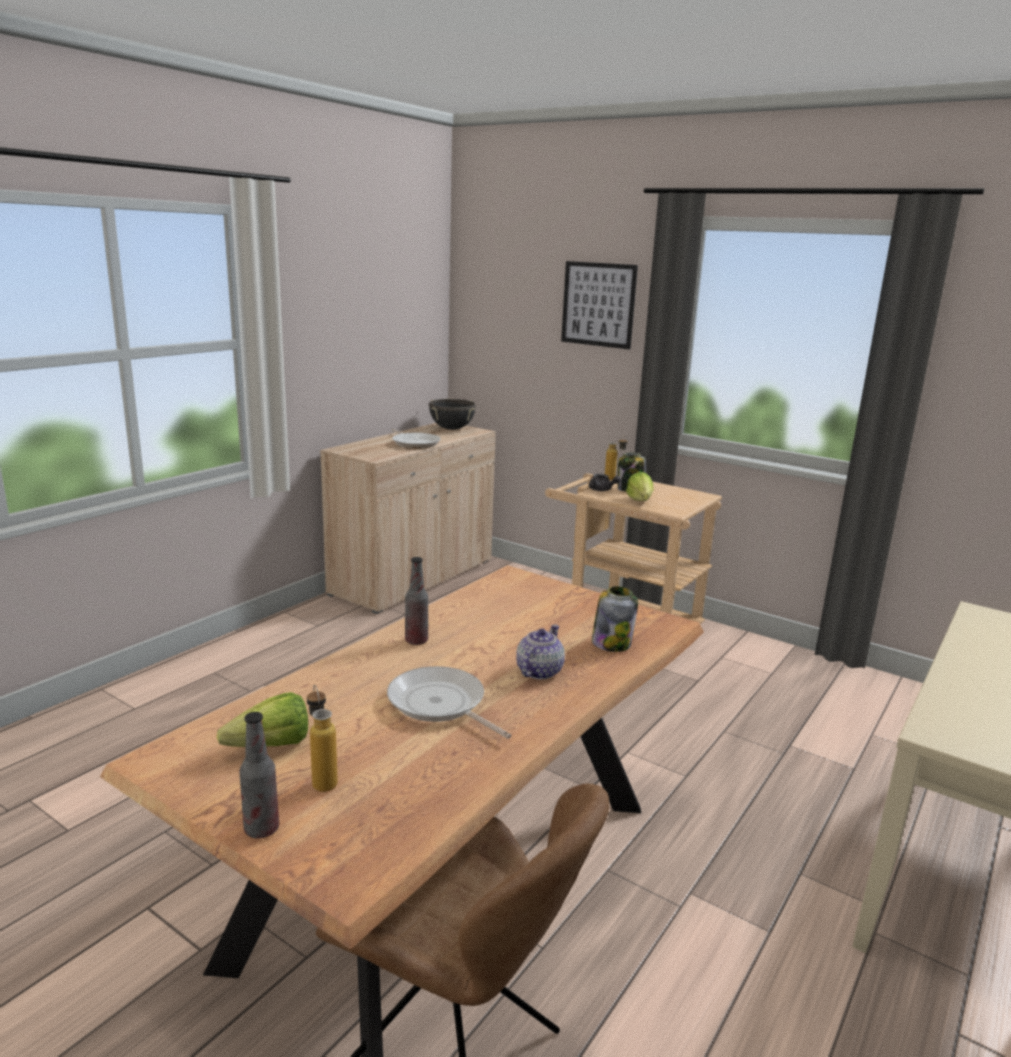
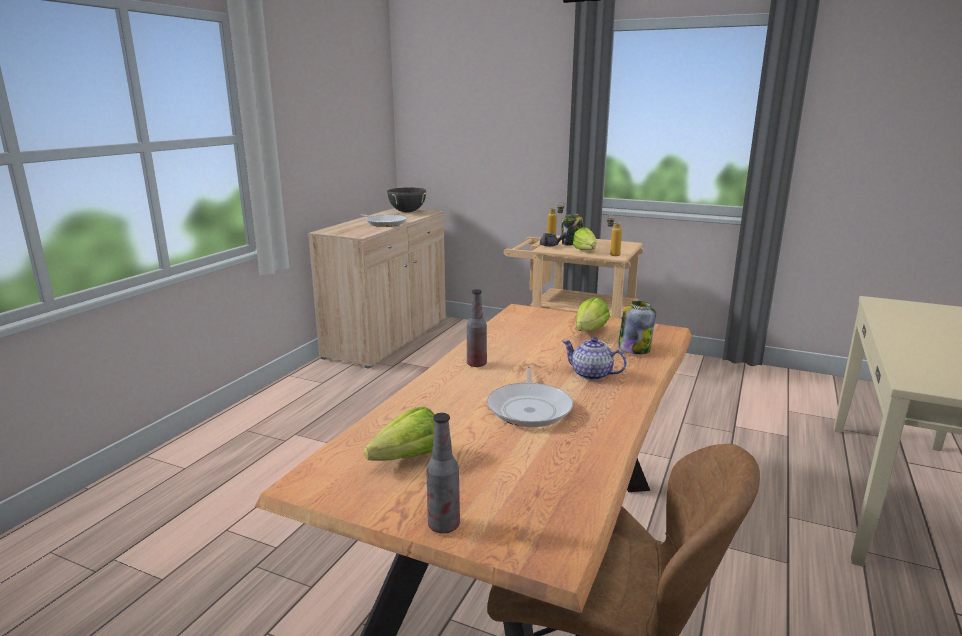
camera: 10 degrees left, 0 degrees up
bottle [307,685,338,792] -> bottle moved to [607,214,622,256]
frying pan [387,666,512,739] -> frying pan turned 120 degrees counterclockwise [487,366,573,427]
teapot [516,625,565,679] -> teapot turned 75 degrees counterclockwise [562,337,627,381]
picture [561,261,638,349] -> none
none -> lettuce [576,297,610,331]

